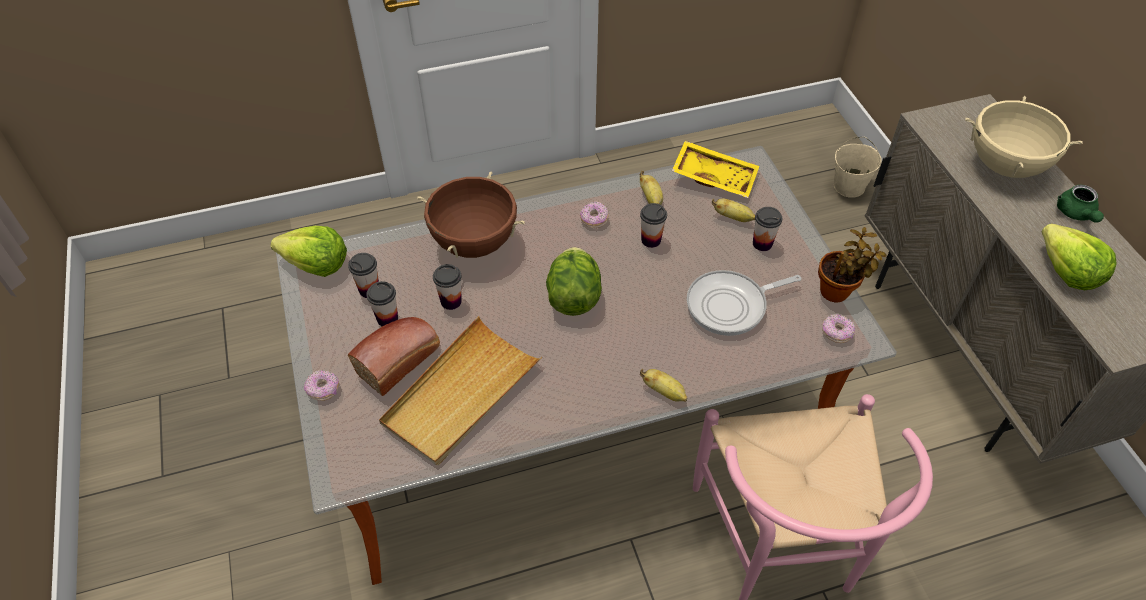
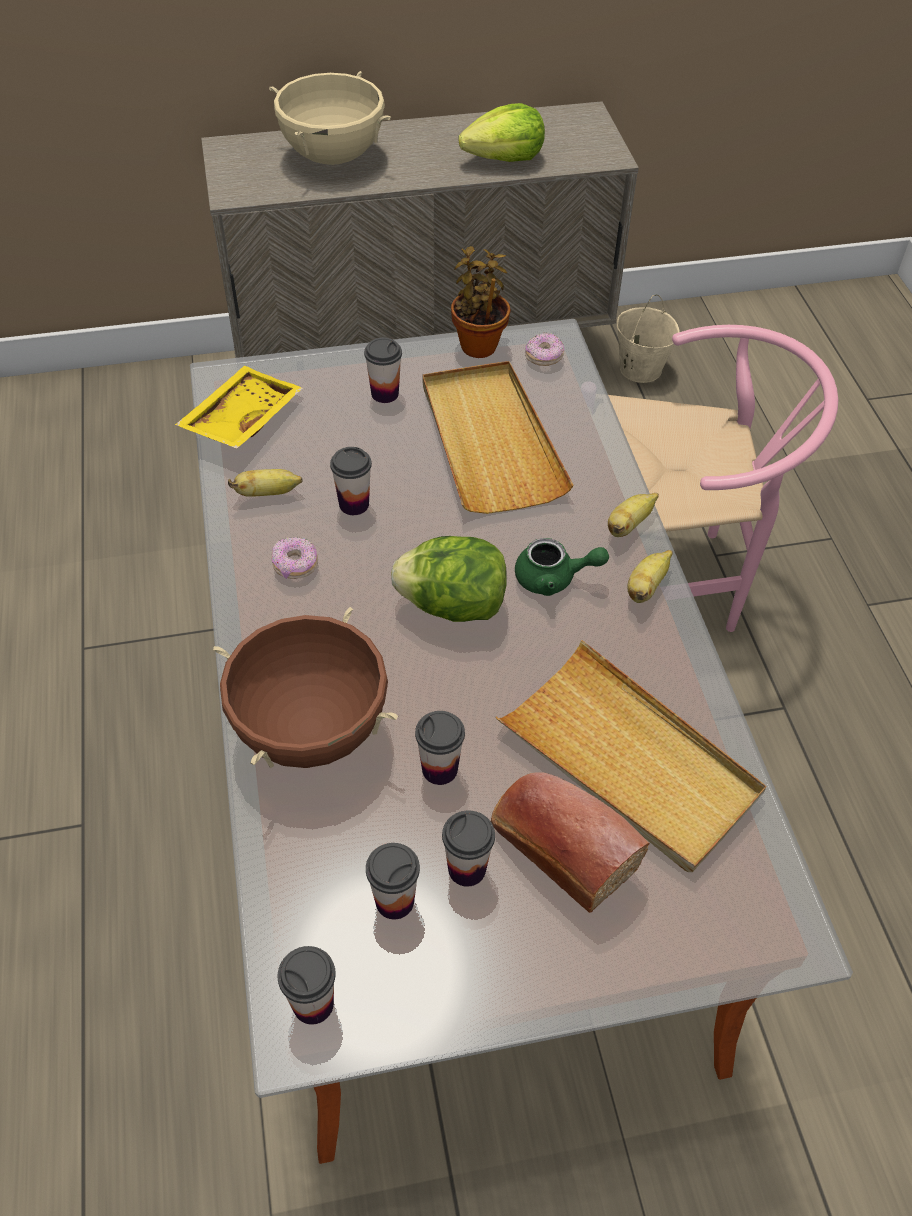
camera: 85 degrees left, 0 degrees up
lettuce [271,226,347,277] -> cup [278,946,336,1025]
donut [304,370,339,401] -> none
frying pan [687,270,801,336] -> beige tray [423,361,574,514]
banana [712,199,755,222] -> banana moved to [627,550,673,603]
beige bucket [834,137,882,198] -> beige bucket moved to [617,295,680,383]
green teapot [1057,185,1104,223] -> green teapot moved to [515,538,609,596]

